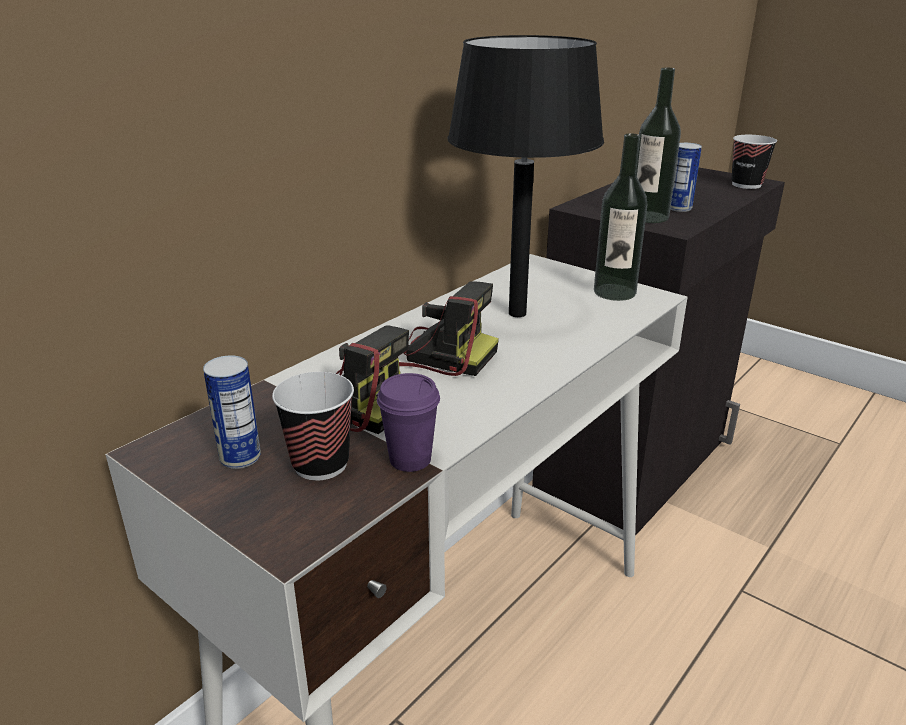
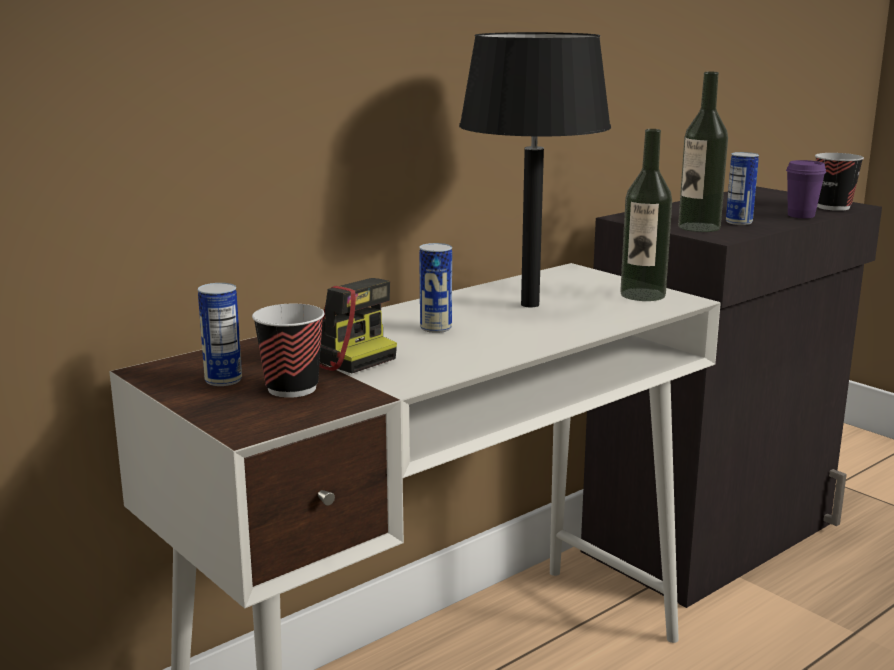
camera: 10 degrees right, 10 degrees down
purple cup [377,373,440,472] -> purple cup moved to [786,160,826,218]
camera [399,281,499,376] -> can [419,243,452,333]

